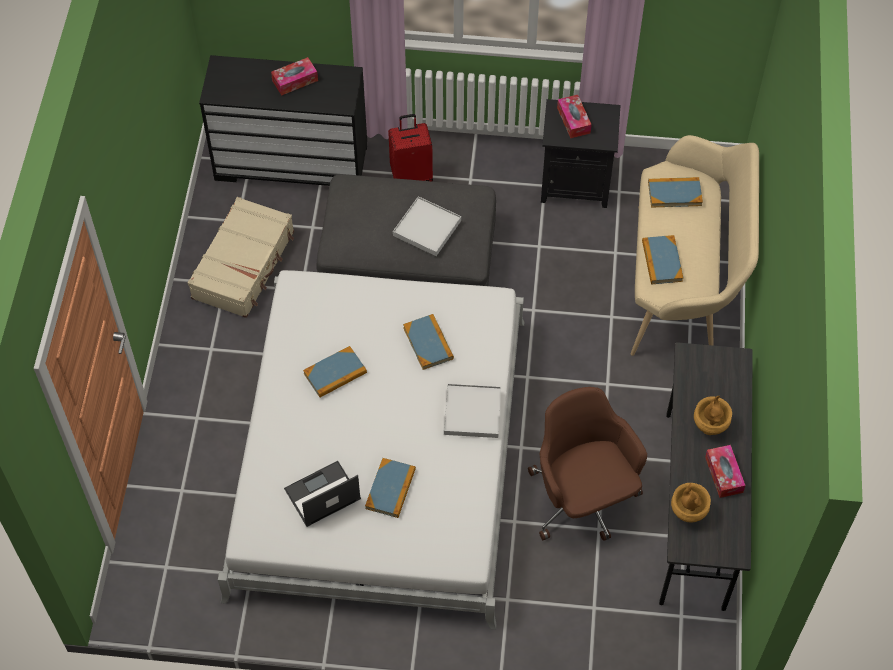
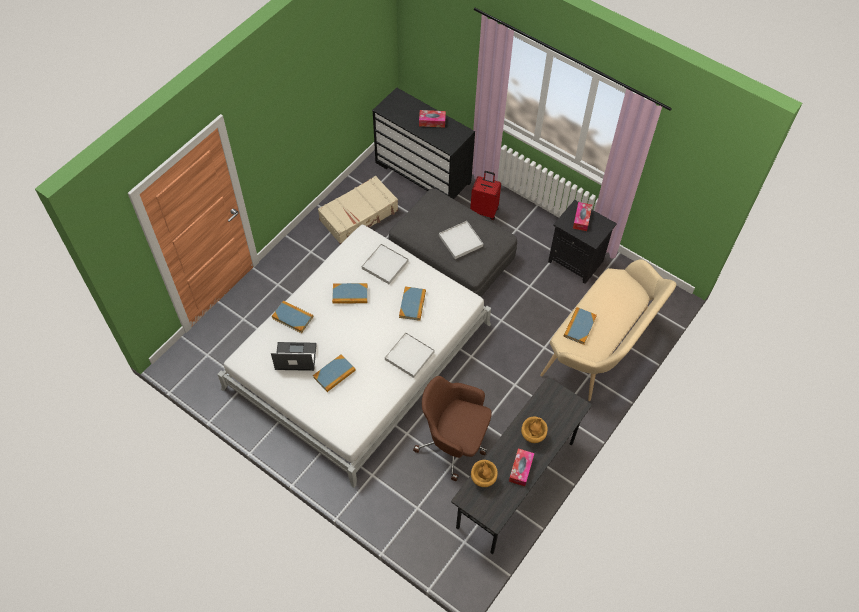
camera: 30 degrees right, 0 degrees up
brown office chair [528,387,647,541] -> brown office chair turned 75 degrees counterclockwise [413,376,492,481]
book [648,177,703,208] -> book moved to [272,300,313,333]
none -> white tray [362,244,408,284]

